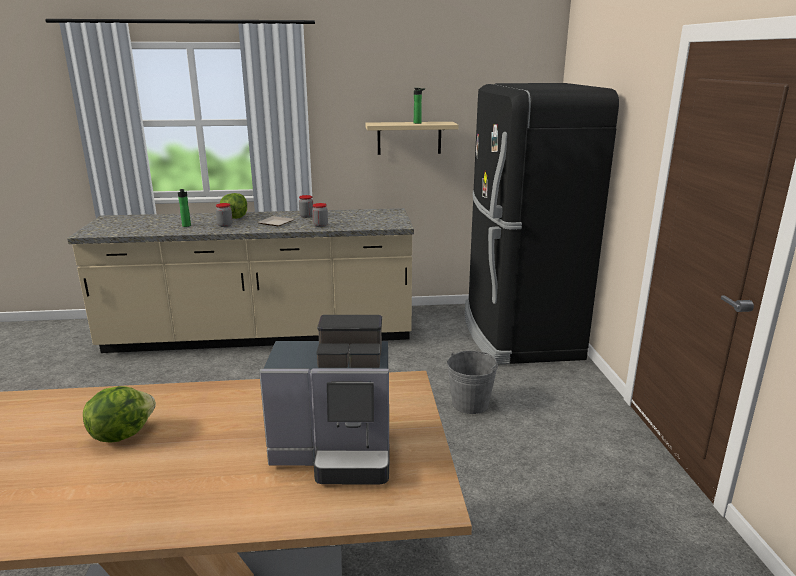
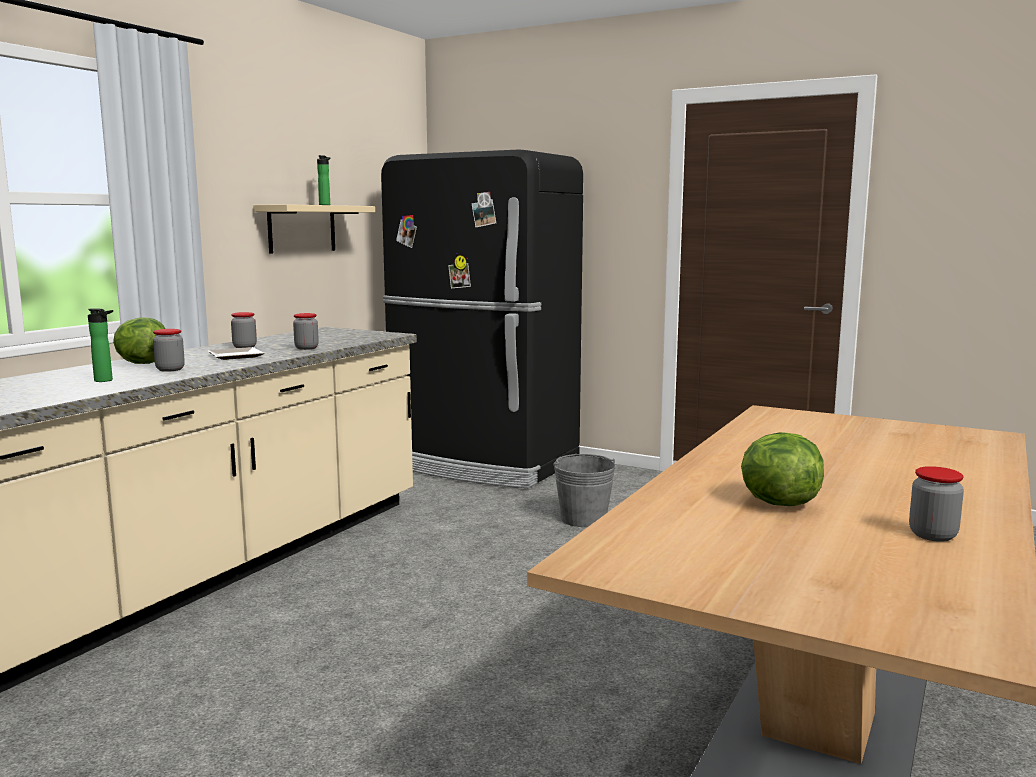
camera: 55 degrees left, 10 degrees down
coffee machine [259,315,389,484] -> none
none -> jar [909,466,964,542]

